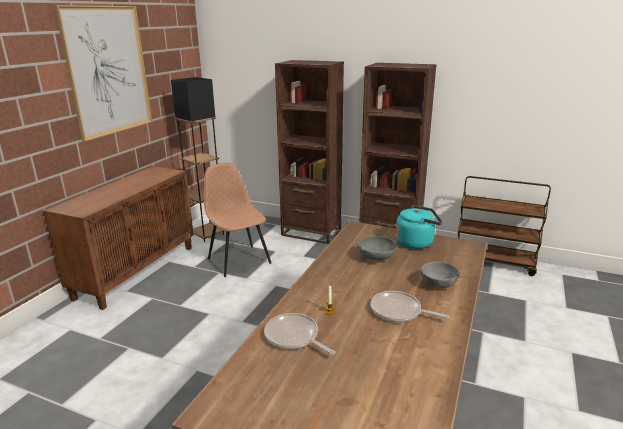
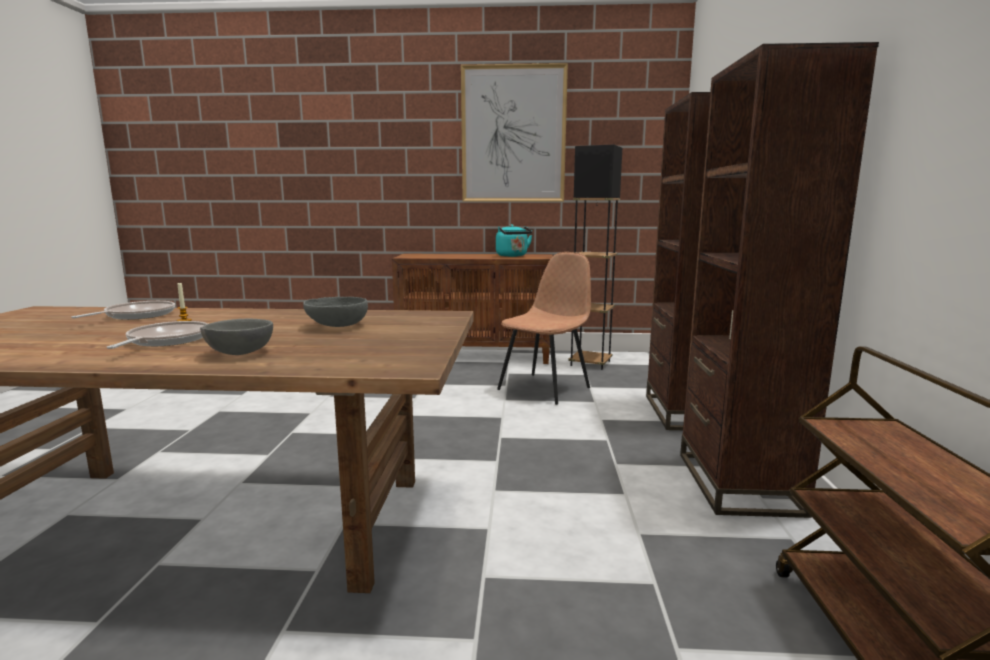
camera: 70 degrees right, 10 degrees down
turquoise kettle [396,205,442,249] -> turquoise kettle moved to [496,224,532,257]

